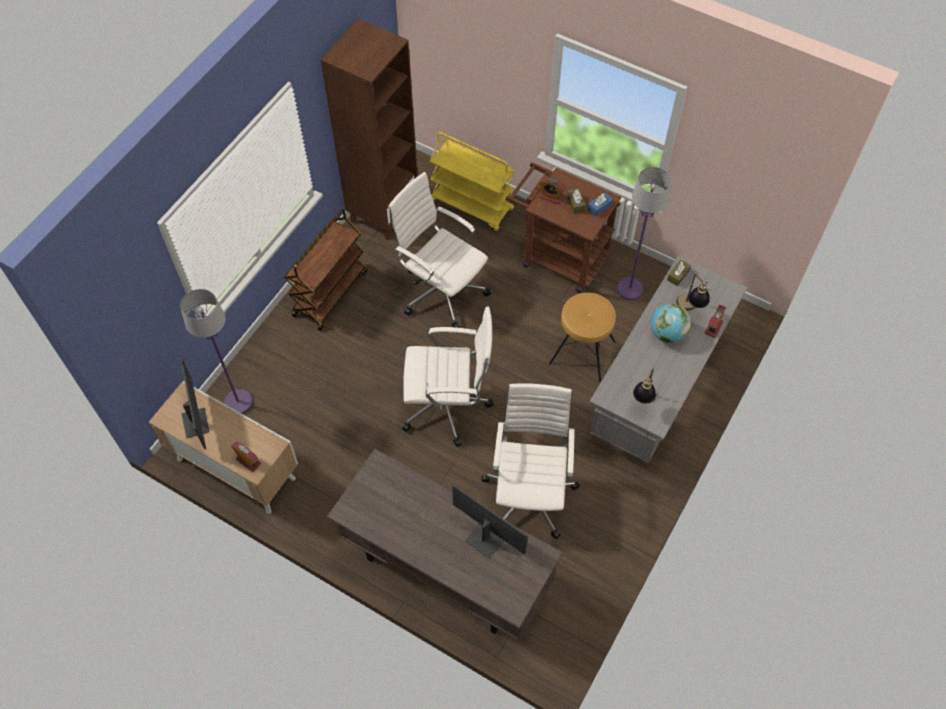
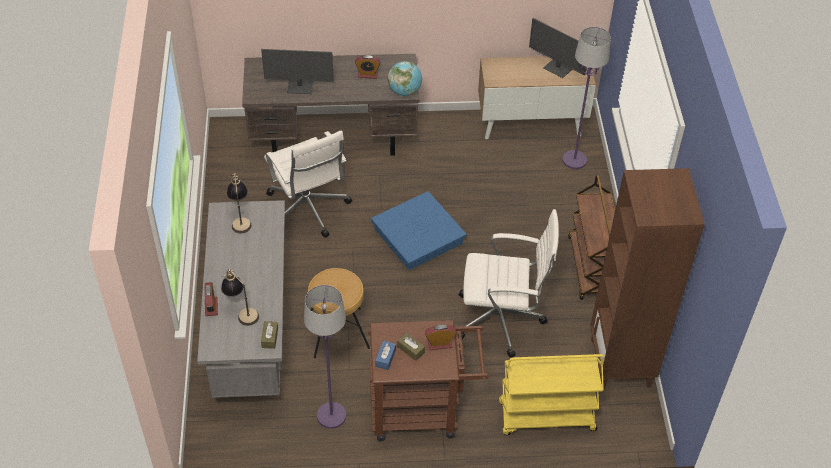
camera: 145 degrees right, 10 degrees down
alarm clock [231,441,261,472] -> alarm clock moved to [355,55,380,79]
white office chair [402,306,494,447] -> blue storage box [371,191,466,270]
globe [651,303,691,343] -> globe moved to [388,61,422,96]

